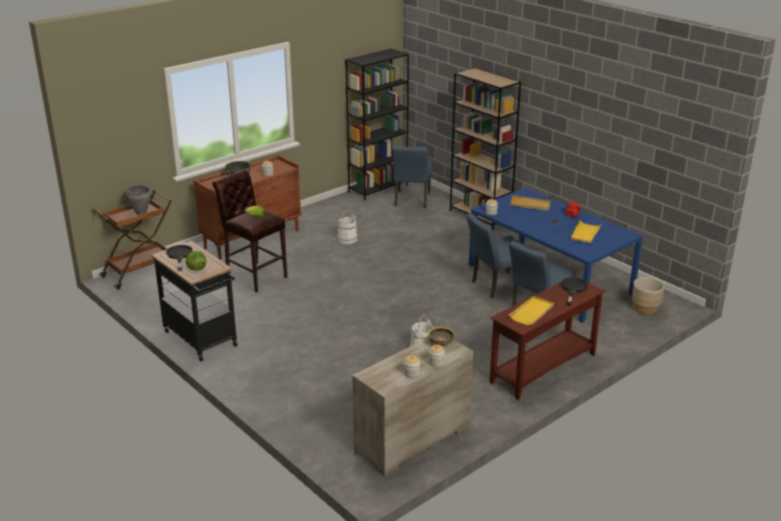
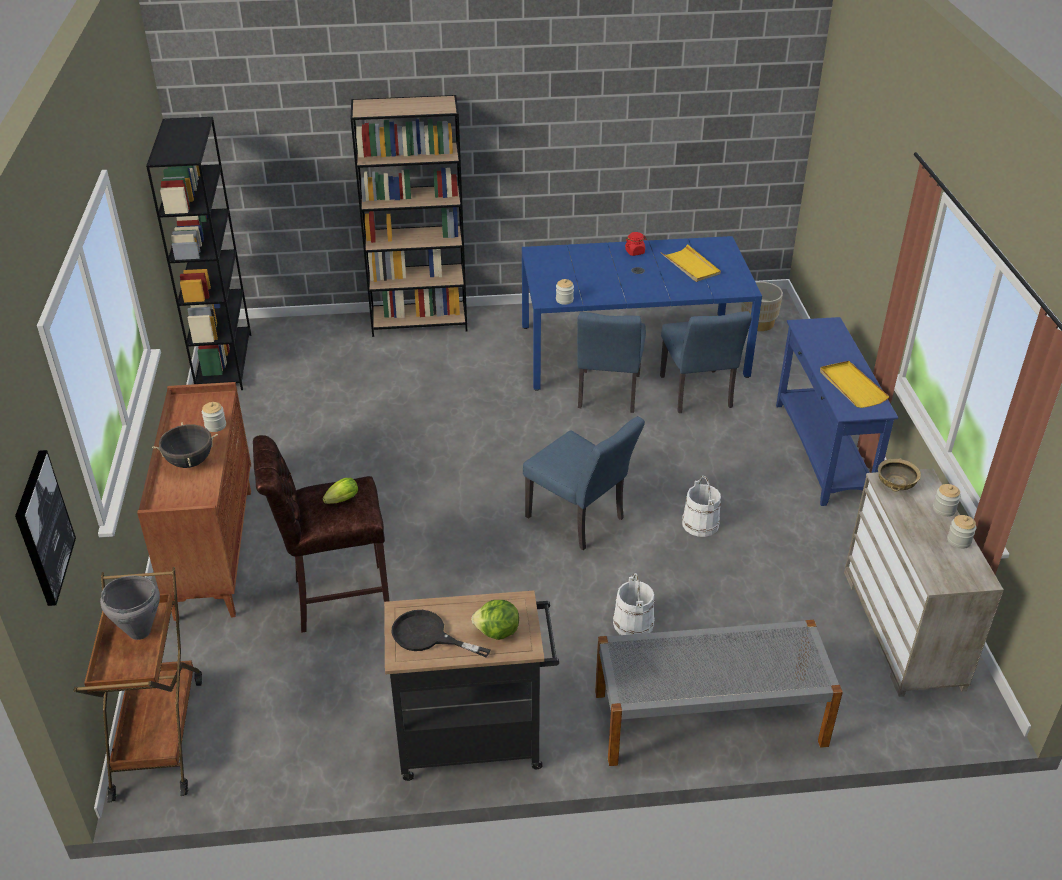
camera: 55 degrees left, 10 degrees up
white bucket [338,210,357,244] -> white bucket moved to [613,573,655,635]
blue chair [393,146,432,208] -> blue chair moved to [523,416,645,550]
brown console table [489,276,606,400] -> blue console table [776,317,898,506]
beige tray [509,195,551,211] -> none
black frying pan [561,277,588,305] -> none
none -> picture [15,450,76,606]
none -> grey bench [595,620,843,766]

